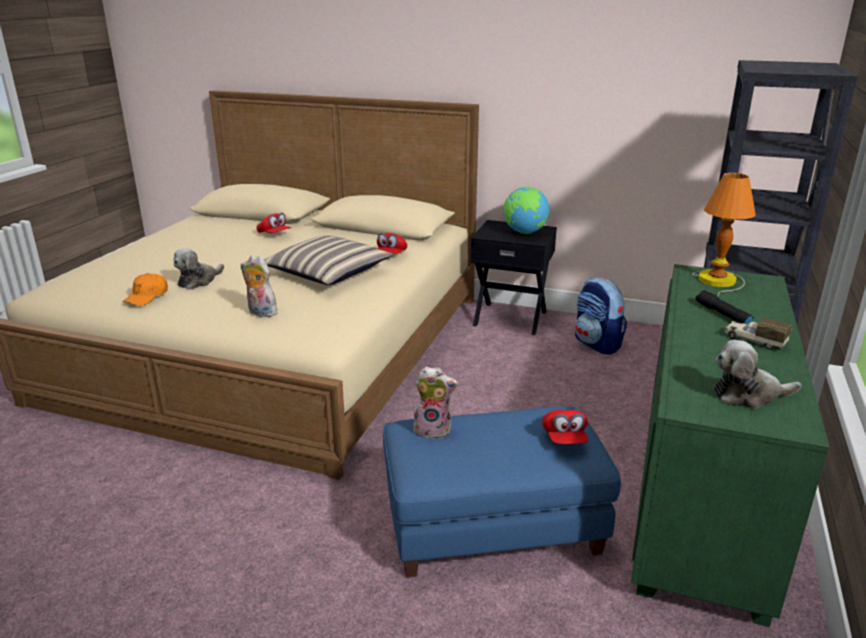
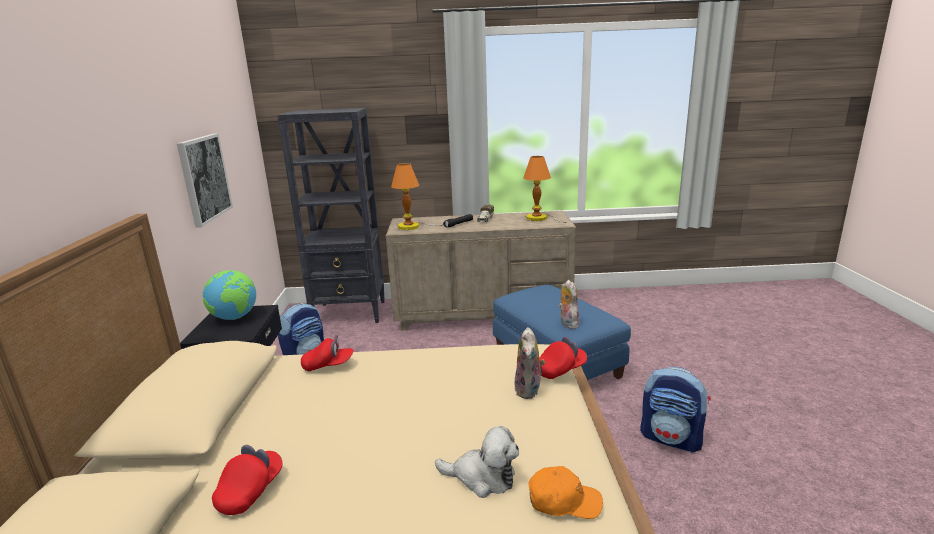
camera: 110 degrees left, 5 degrees down
pillow [264,235,392,285] -> none
red cap [542,410,588,444] -> red cap moved to [539,336,587,379]
green dresser [631,264,829,627] -> beige dresser [386,211,576,330]
plush toy [713,340,801,409] -> table lamp [523,156,566,223]
none -> picture [177,133,233,228]
none -> backpack [640,367,711,453]

